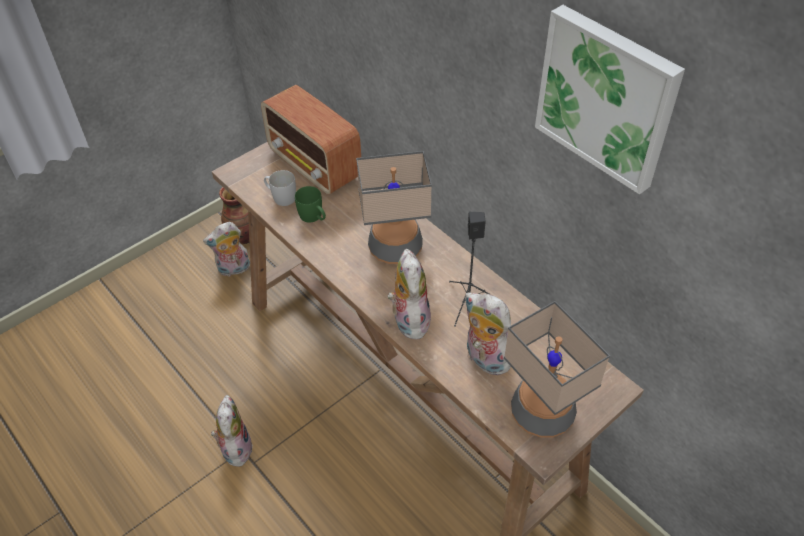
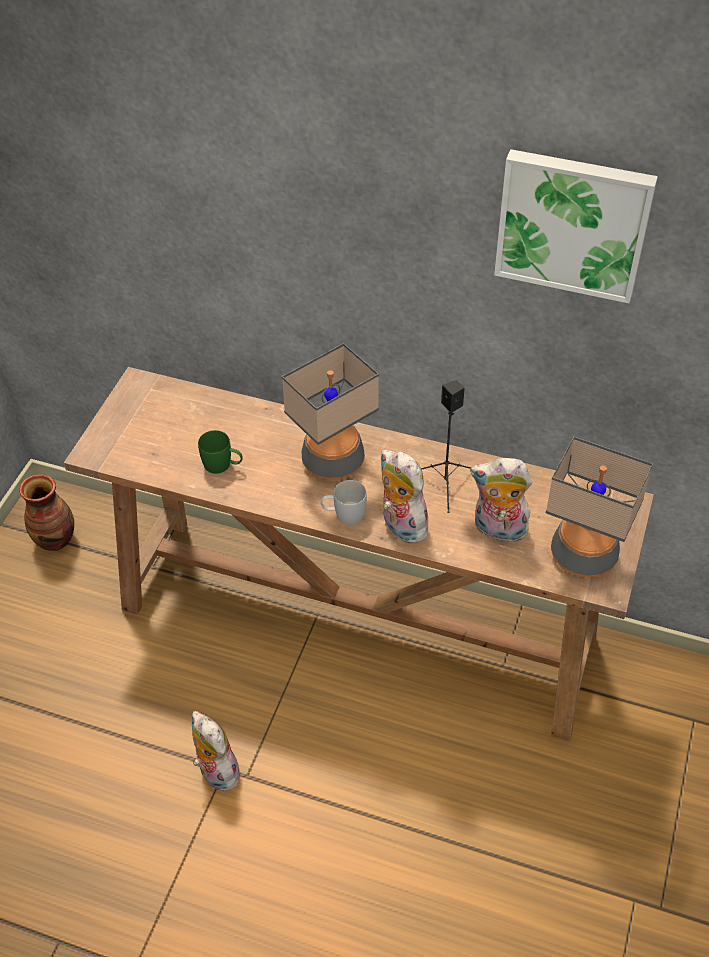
camera: 30 degrees left, 0 degrees up
plush toy [203,222,250,277] -> none
radio [261,85,361,195] -> none
white mug [264,170,296,206] -> white mug moved to [321,480,367,525]

